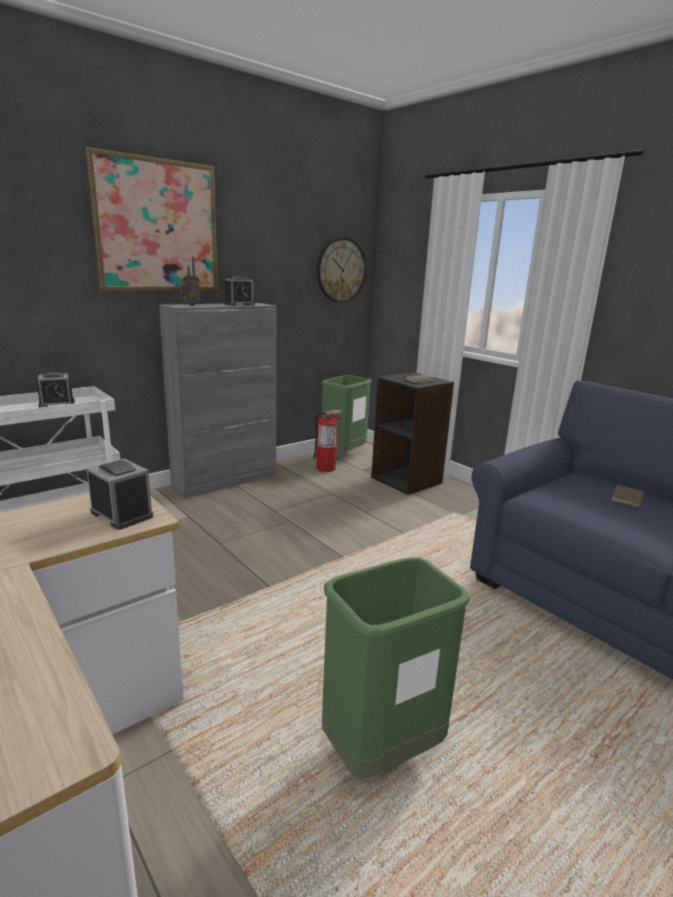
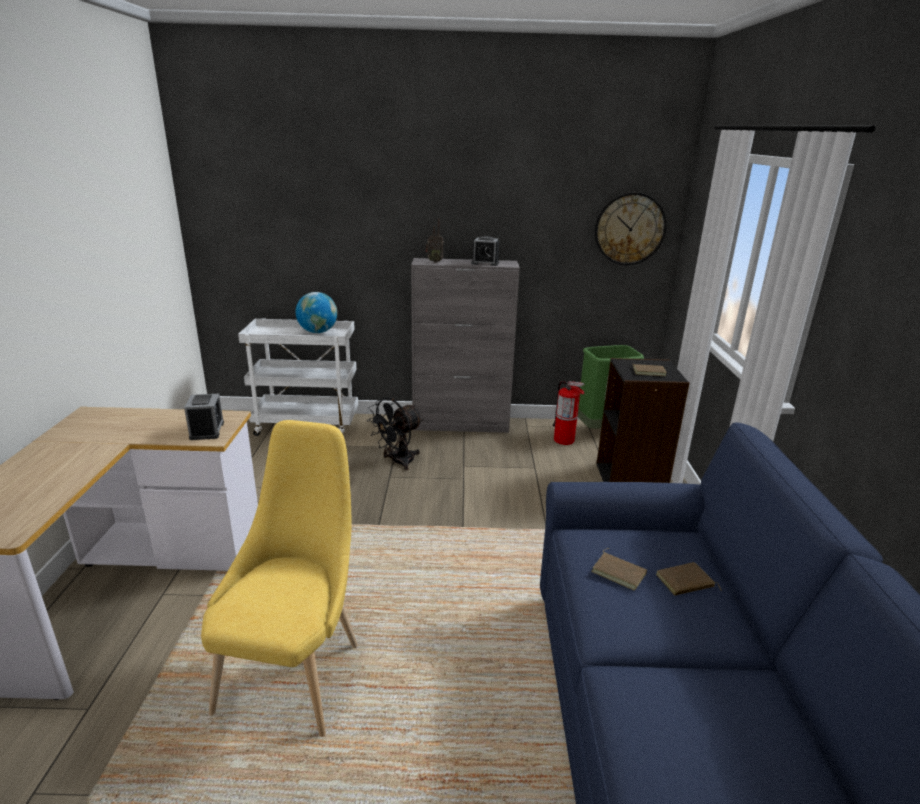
camera: 40 degrees right, 5 degrees up
alarm clock [36,372,75,408] -> globe [296,292,337,333]
picture [85,147,218,291] -> none
green trash can [322,557,471,779] -> yellow chair [201,420,358,737]
none -> black fan [367,397,423,470]
none -> brown book [592,548,647,591]

